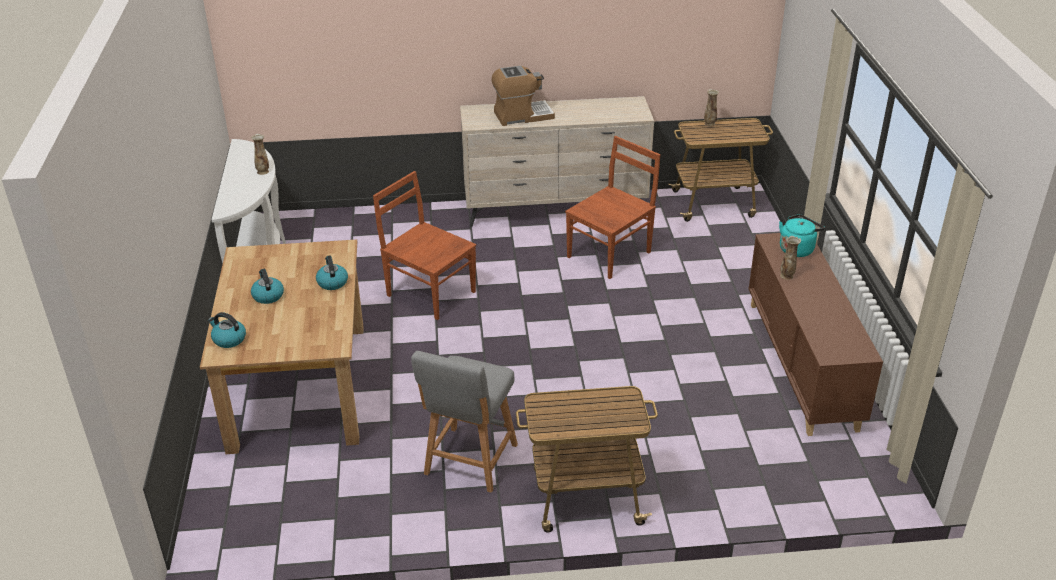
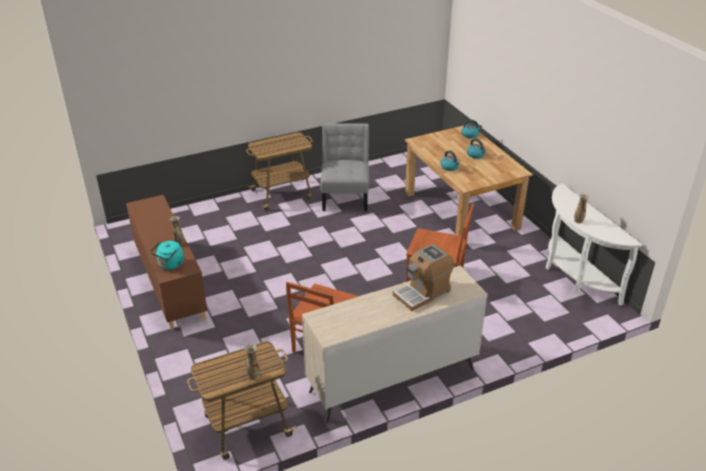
camera: 160 degrees right, 0 degrees up
grey stool [411,351,518,493] -> grey chair [321,123,369,212]

